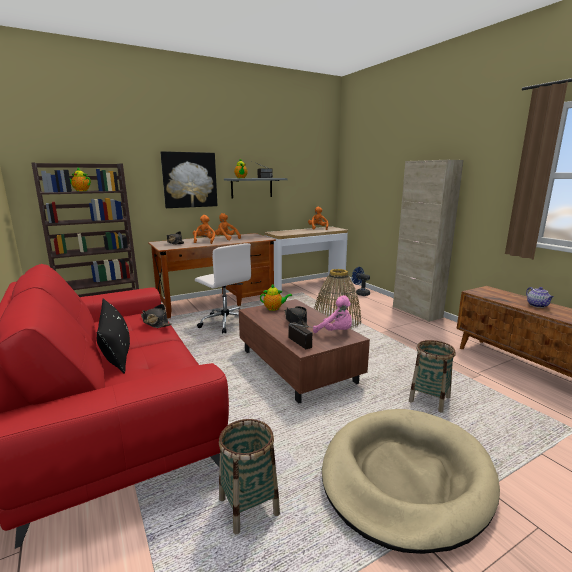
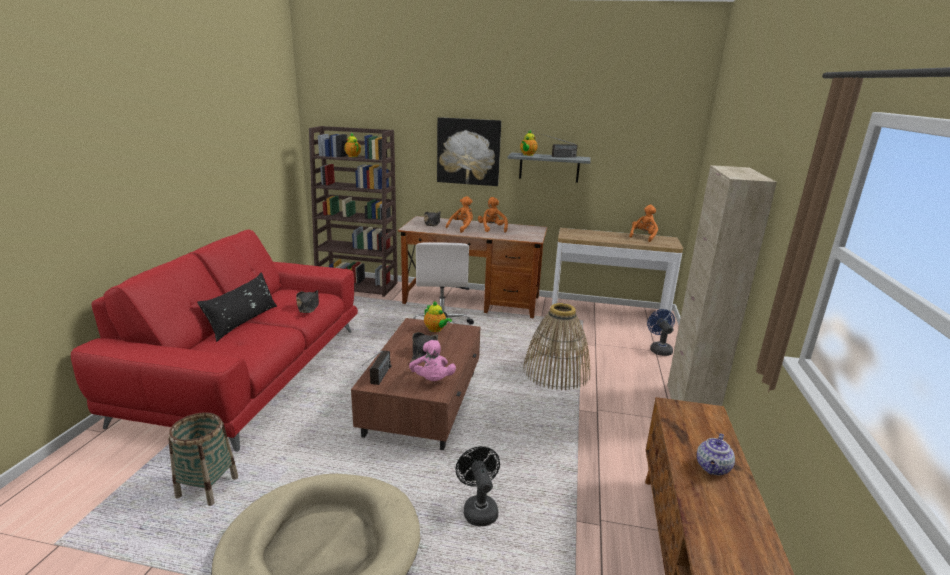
camera: 40 degrees right, 5 degrees up
basket [409,340,456,413] -> black fan [456,446,500,527]

